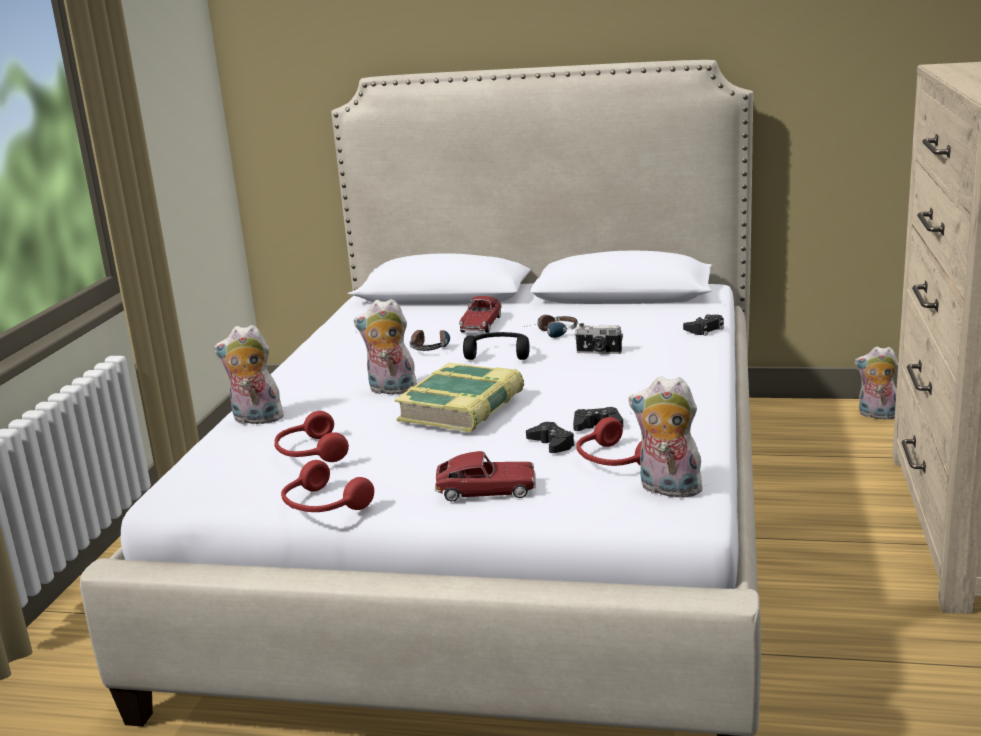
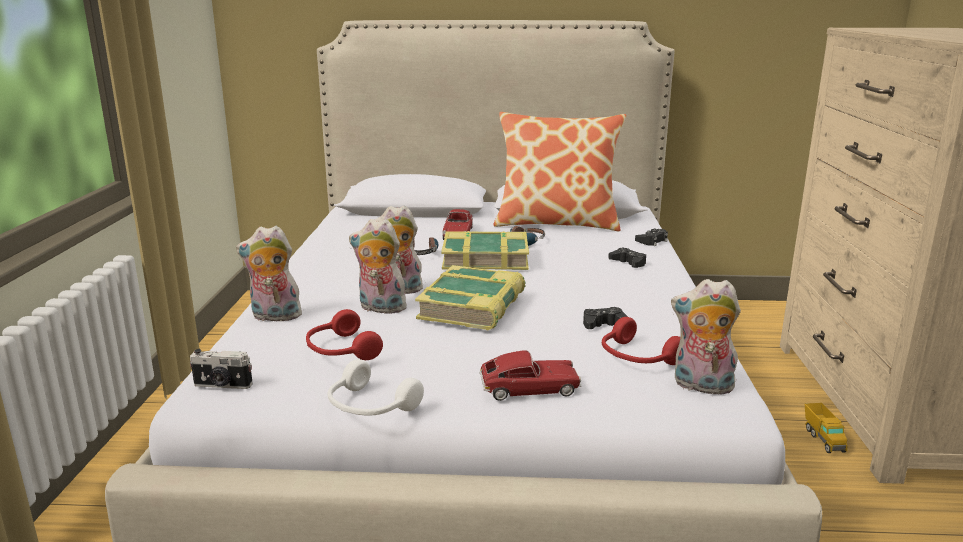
camera: 10 degrees left, 0 degrees up
red headphones [281,460,374,512] -> white headphones [328,359,424,416]
black headphones [463,332,530,360] -> book [441,231,529,270]
black game controller [526,422,575,453] -> black game controller moved to [608,248,646,268]
camera [574,323,623,354] -> camera moved to [190,349,253,389]
plush toy [854,347,898,420] -> plush toy moved to [349,219,409,314]
none -> pillow [493,112,626,231]
none -> toy truck [805,403,847,453]

